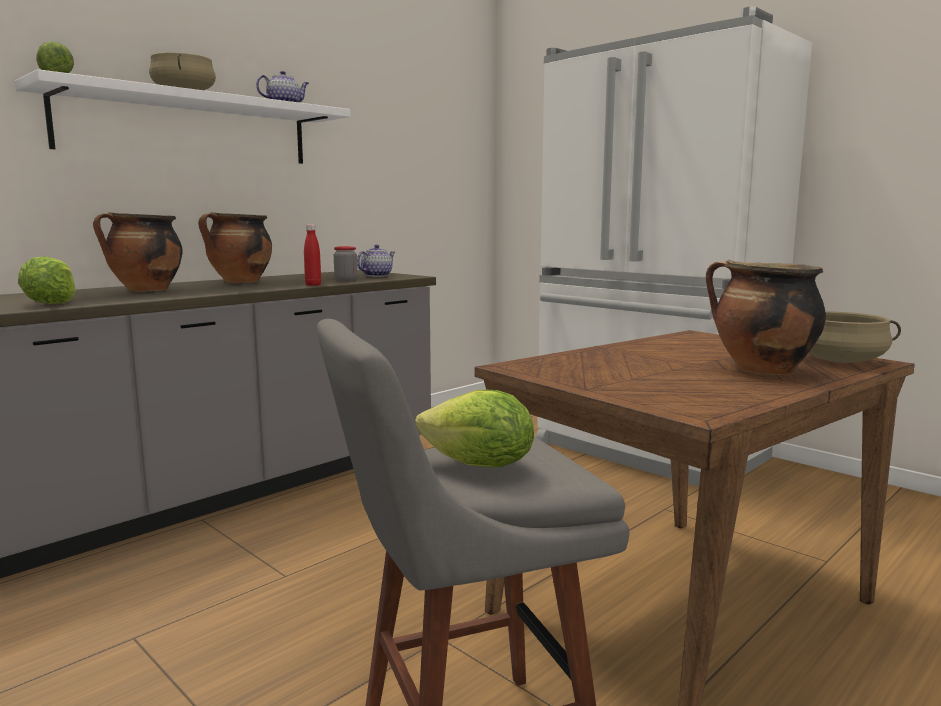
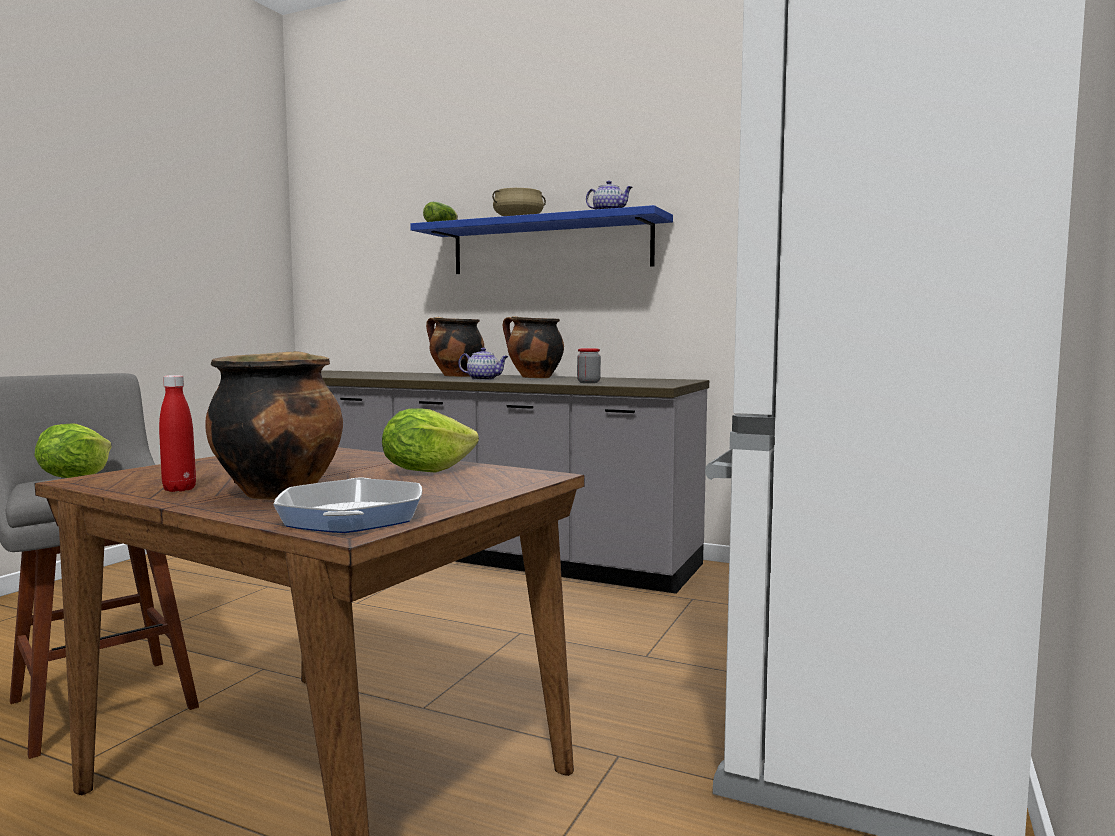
camera: 70 degrees right, 5 degrees down
white shelf [15,69,351,164] -> blue shelf [410,205,673,274]
lettuce [18,256,76,304] -> lettuce moved to [382,408,479,473]
red bottle [304,225,321,286] -> red bottle moved to [159,375,196,492]
teapot [357,245,395,277] -> teapot moved to [459,348,508,380]
beige cooking pot [808,311,901,363] -> frying pan [273,477,422,533]

